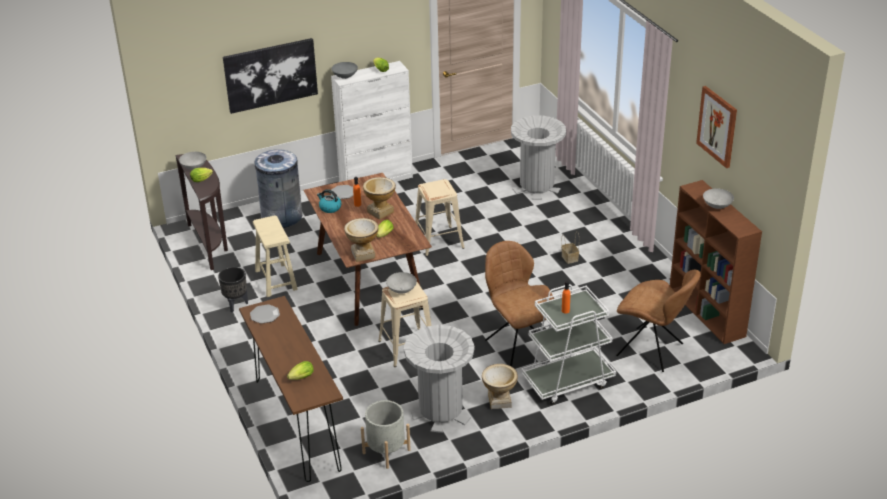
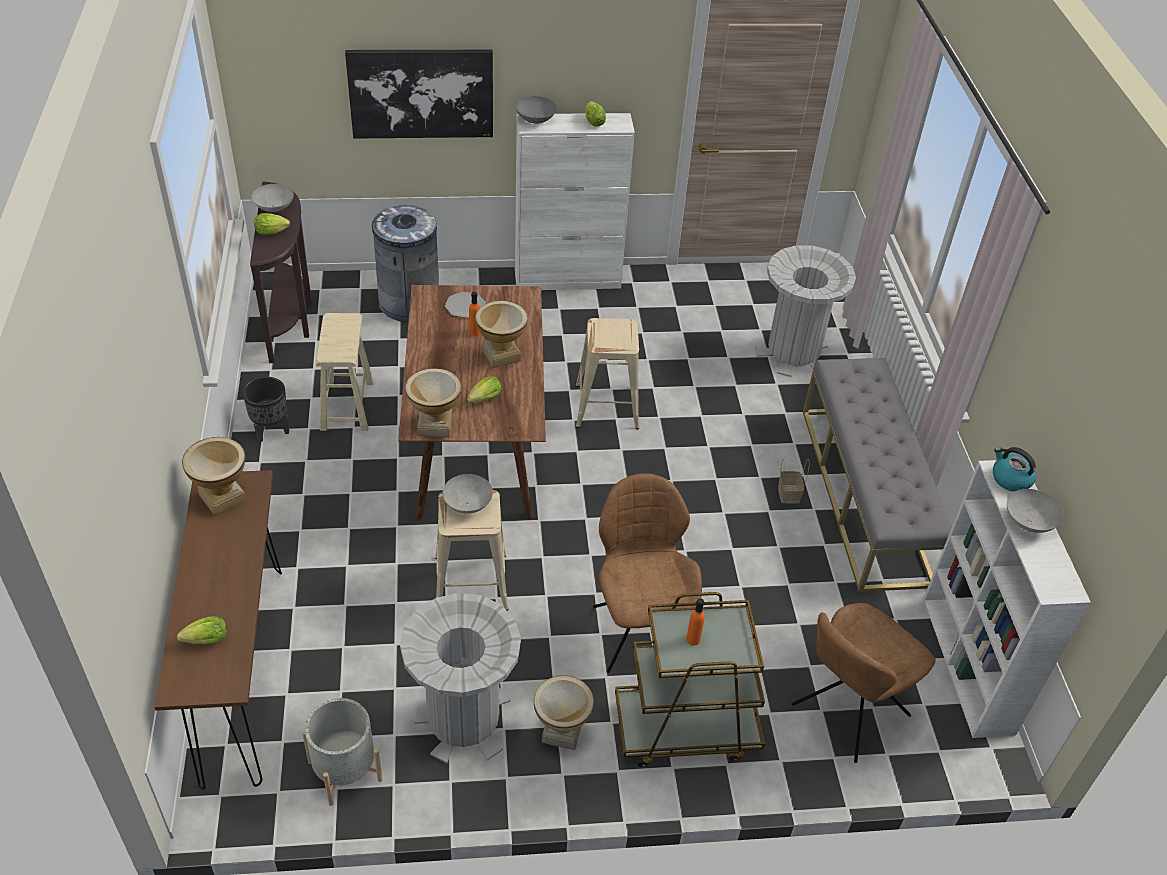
camera: 15 degrees right, 10 degrees up
plate [250,304,280,324] -> vase [182,437,246,516]
kettle [317,189,341,213] -> kettle moved to [993,447,1037,492]
white cart [521,284,616,405] -> brown cart [615,592,765,767]
brown chair [616,270,701,372] -> brown chair turned 90 degrees clockwise [792,603,936,763]
brown bookcase [670,180,762,344] -> white bookcase [923,460,1091,738]
picture [696,86,737,168] -> none
none -> grey bench [803,358,952,592]

